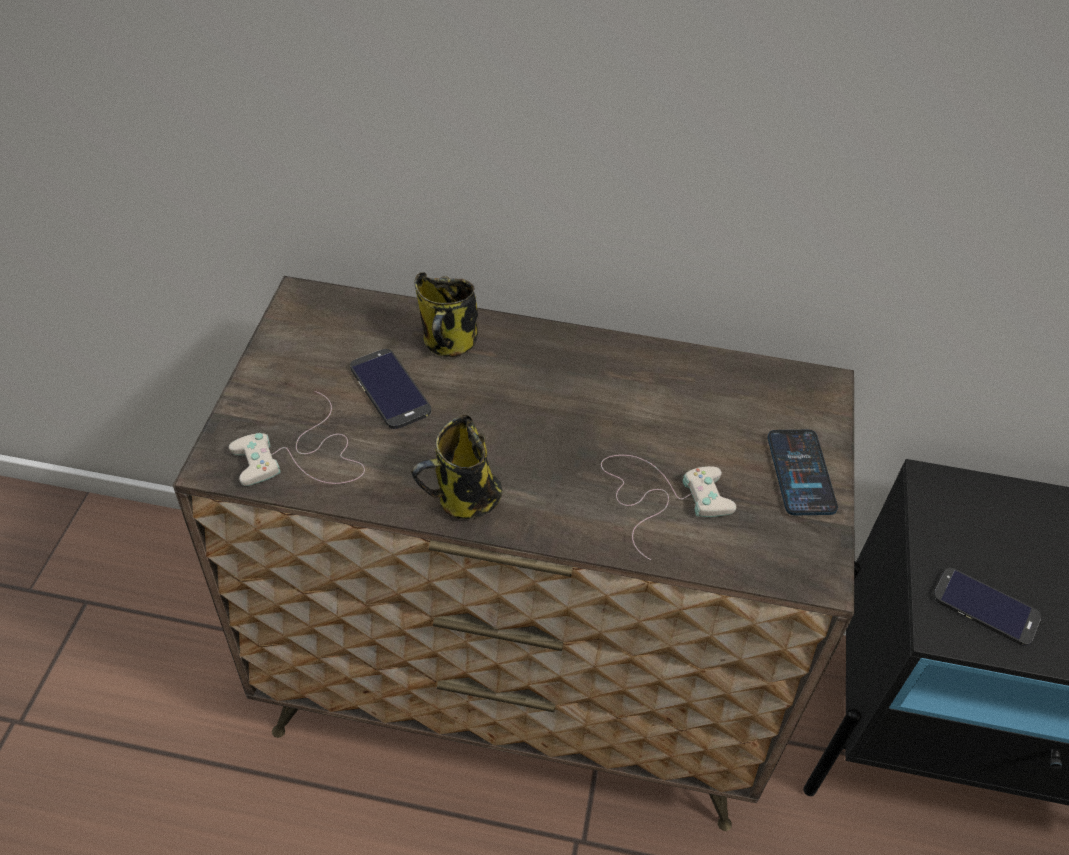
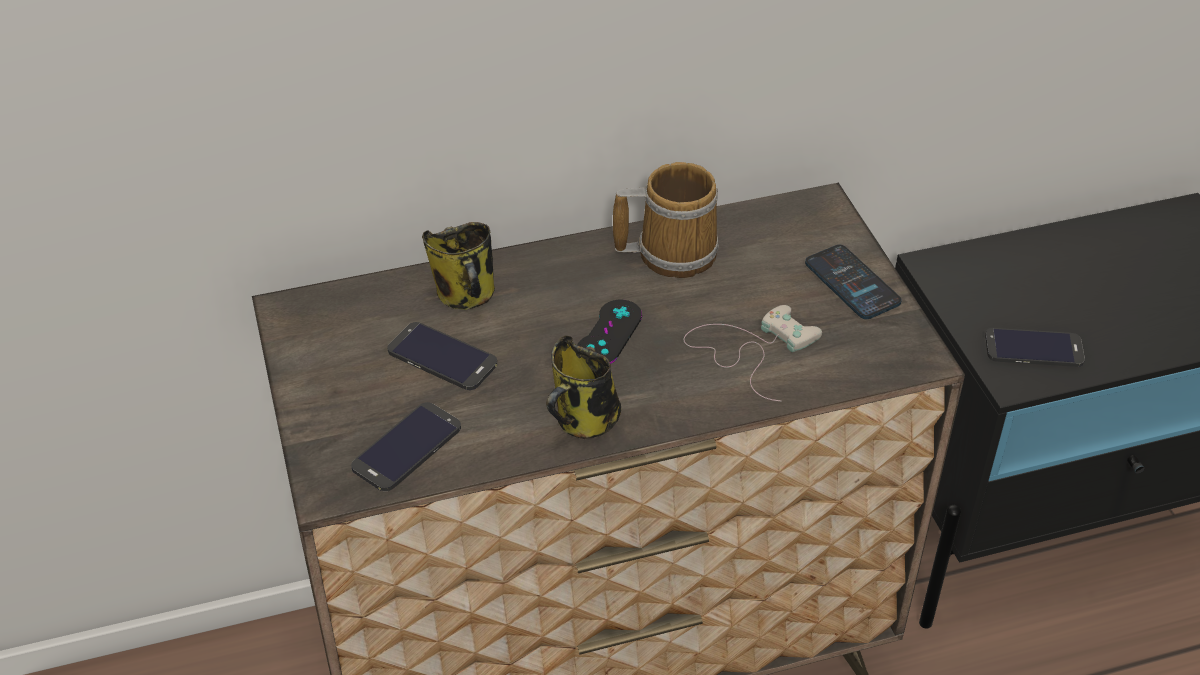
camera: 25 degrees left, 5 degrees down
white game controller [229,391,365,486] -> phone [351,402,461,491]
none -> black game controller [577,300,642,364]
none -> mug [613,162,719,278]

